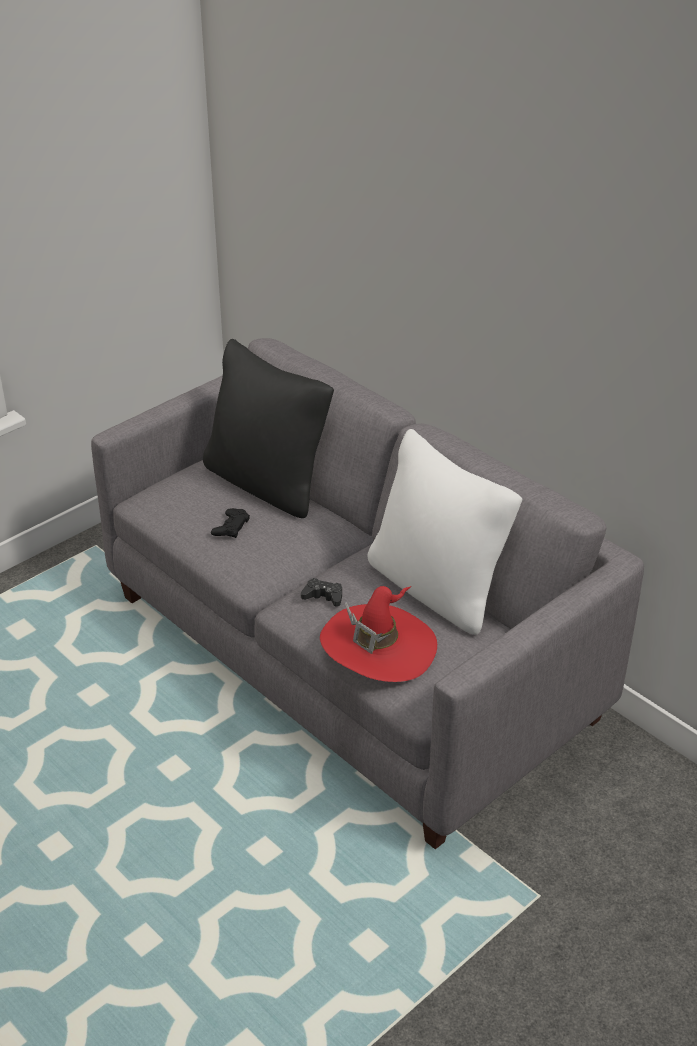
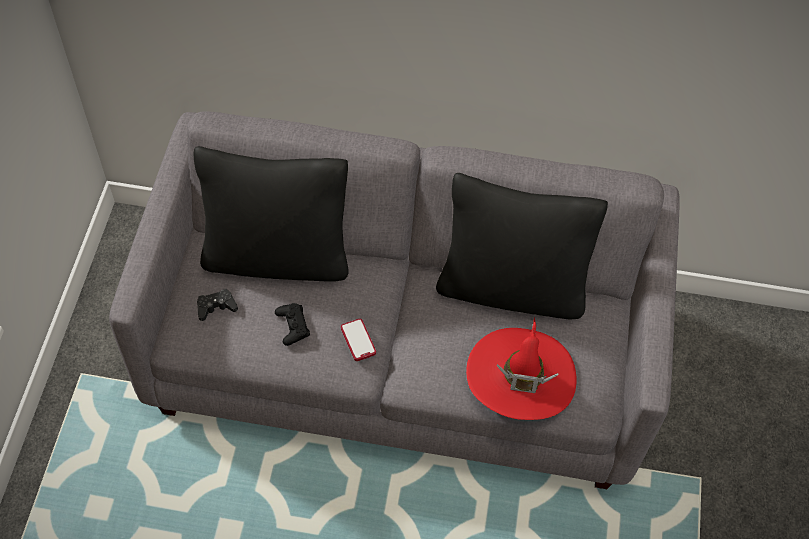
camera: 40 degrees left, 20 degrees up
black game controller [301,578,342,607] -> black game controller moved to [197,289,238,321]
white pillow [368,429,522,635] -> black pillow [436,173,608,319]
none -> phone [341,319,376,361]

